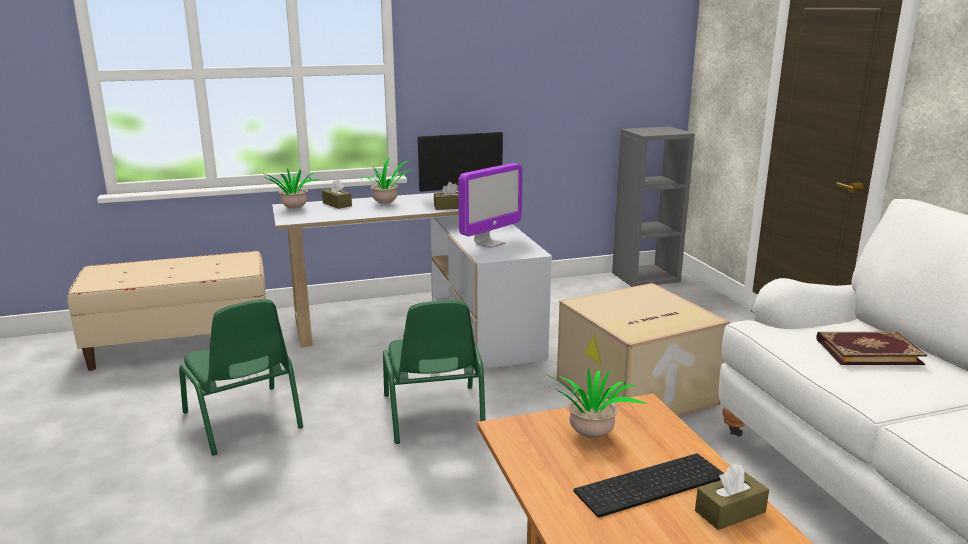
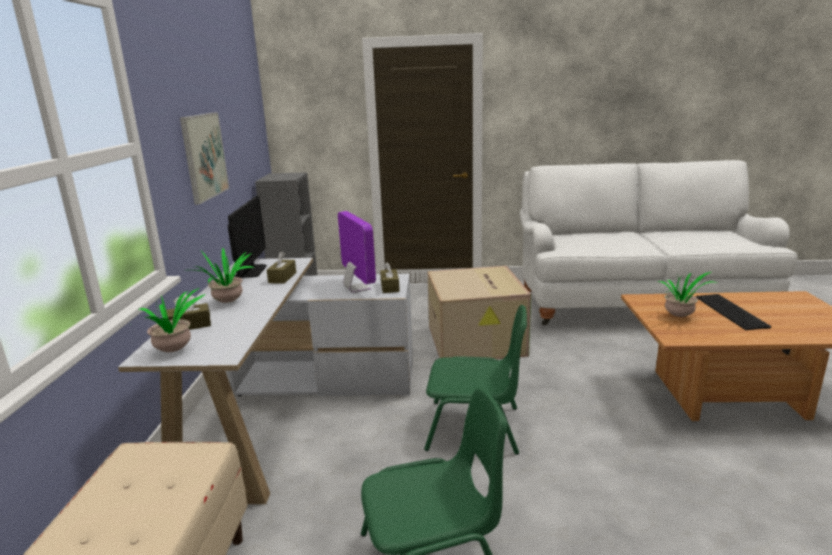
camera: 70 degrees left, 0 degrees up
brown tissue box [695,464,769,530] -> brown tissue box moved to [380,262,400,293]
book [816,332,927,365] -> none
none -> picture [180,112,229,205]

